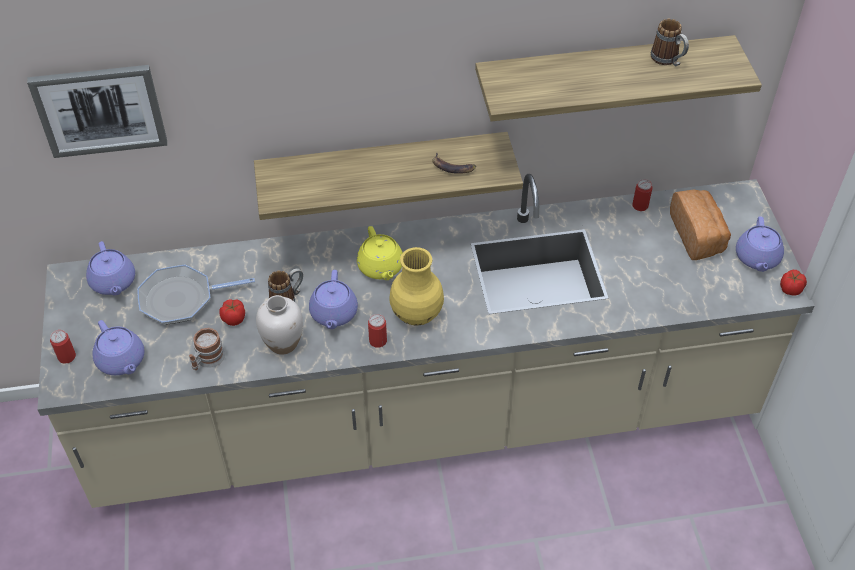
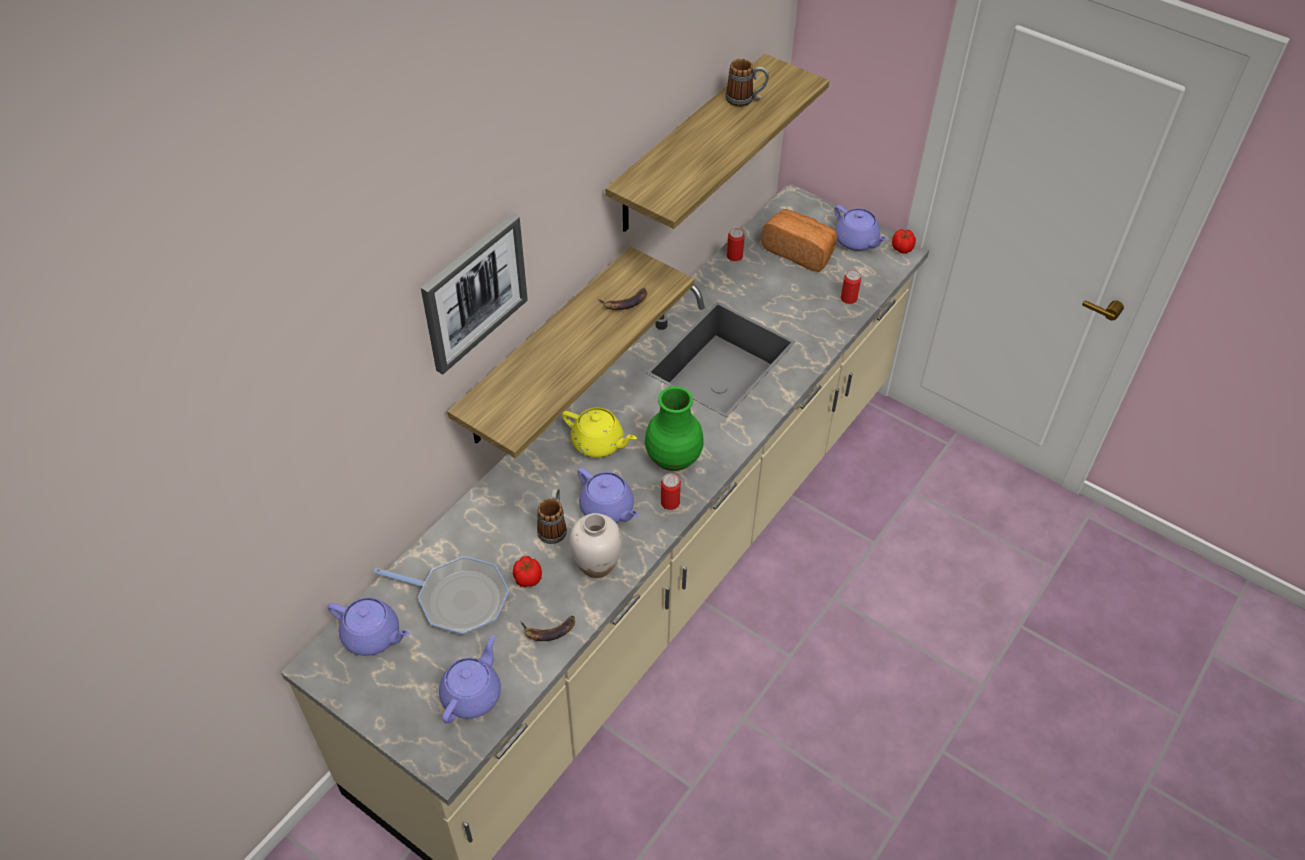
camera: 45 degrees left, 0 degrees up
picture [27,65,167,158] -> picture moved to [421,214,528,375]
can [50,330,76,364] -> can moved to [841,270,861,304]
purple teapot [93,320,145,375] -> purple teapot turned 75 degrees counterclockwise [439,635,501,723]
frying pan [137,265,255,325] -> frying pan turned 105 degrees counterclockwise [374,556,509,635]
mug [189,328,225,370] -> banana [521,616,575,641]
yellow vase [389,247,444,325] -> green vase [645,386,704,471]

